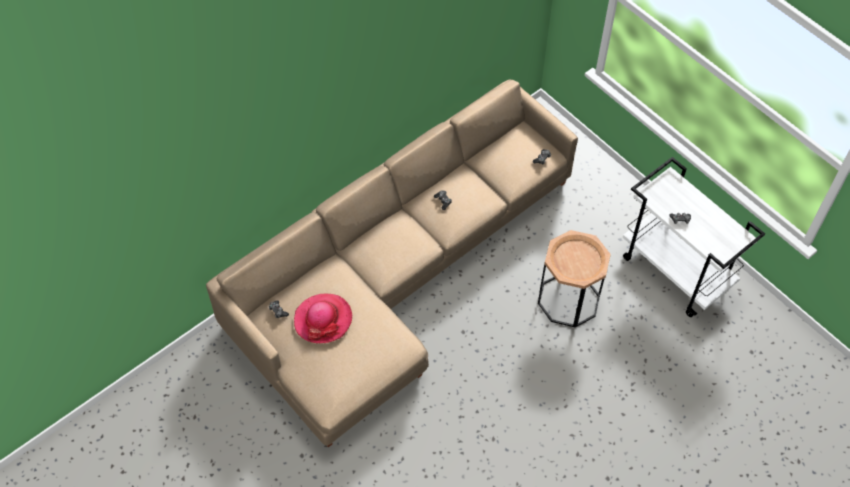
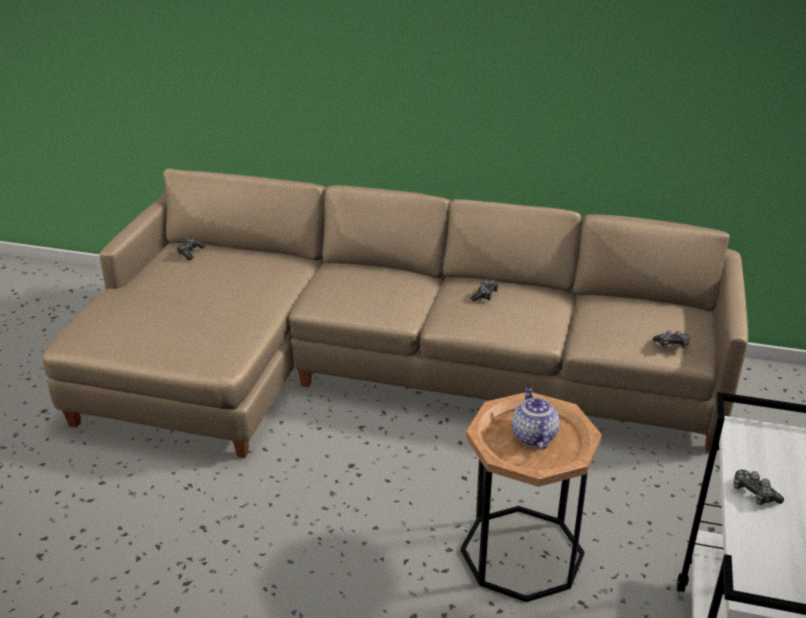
camera: 55 degrees right, 25 degrees down
hat [294,294,352,343] -> none
none -> teapot [512,387,560,450]

